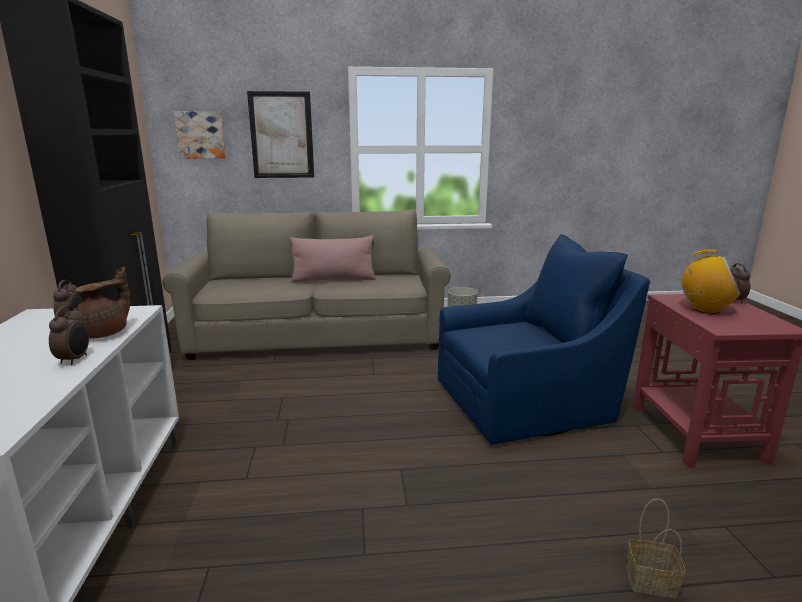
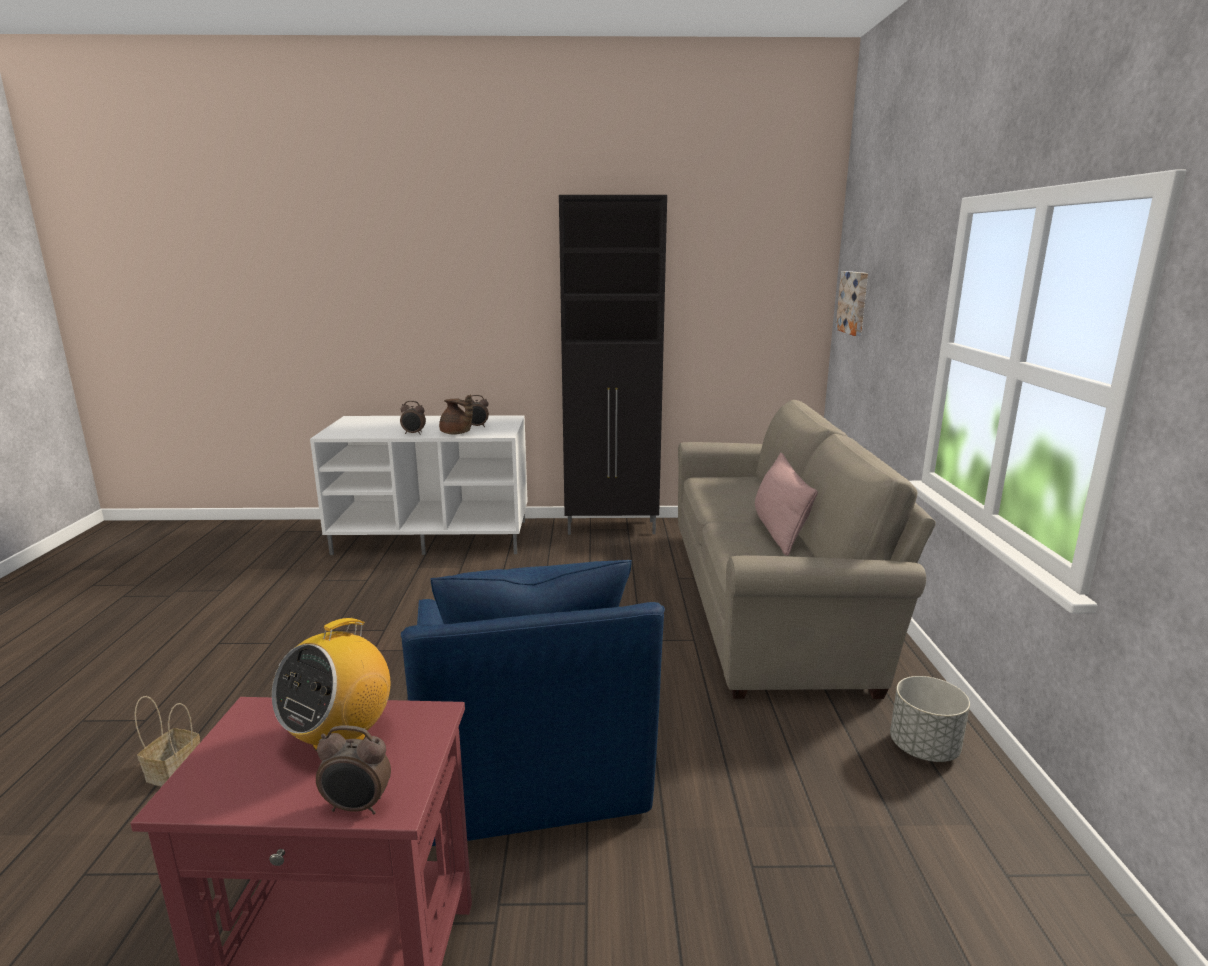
camera: 95 degrees right, 0 degrees up
picture [247,91,314,178] -> none

